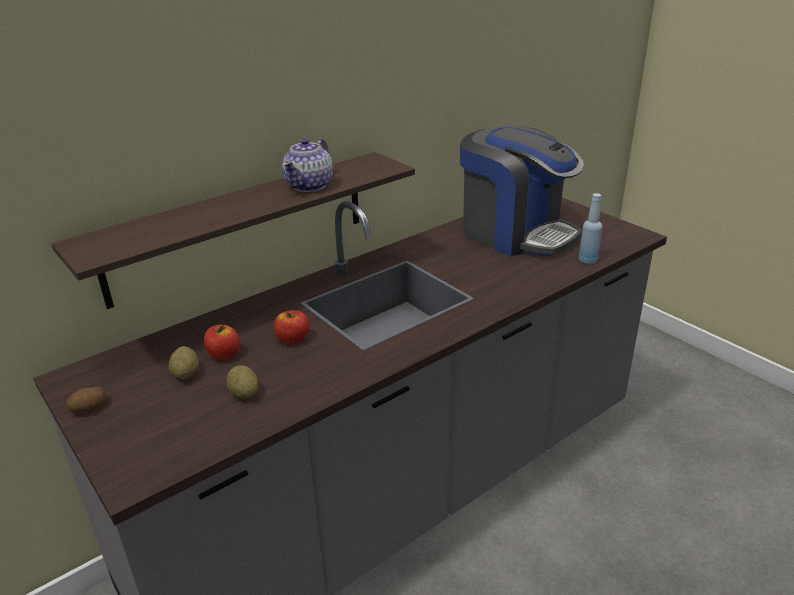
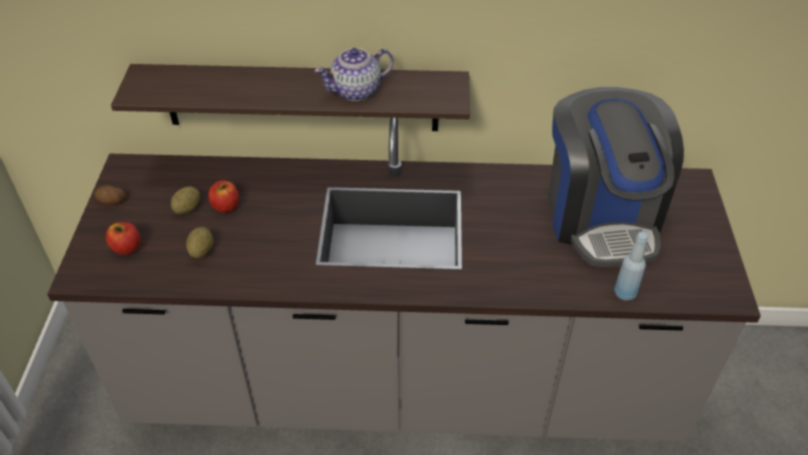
camera: 40 degrees right, 15 degrees up
apple [274,310,309,344] -> apple moved to [106,222,141,255]

